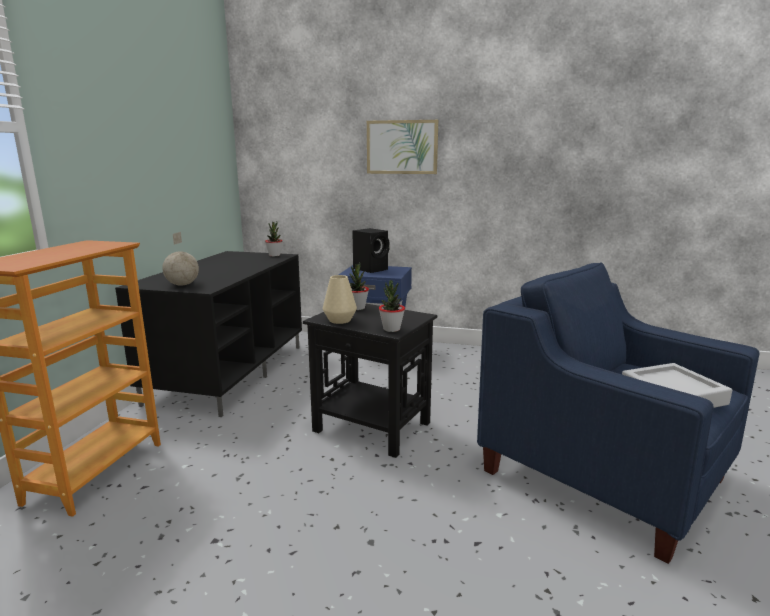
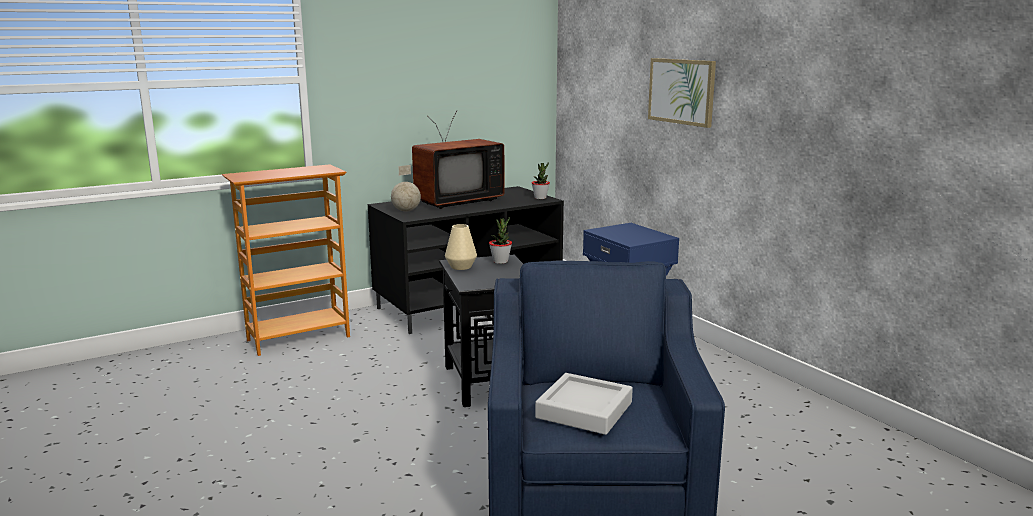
camera: 45 degrees right, 0 degrees up
black speaker [352,228,389,273] -> none
potted plant [379,280,405,332] -> none
none -> television [412,111,505,209]

